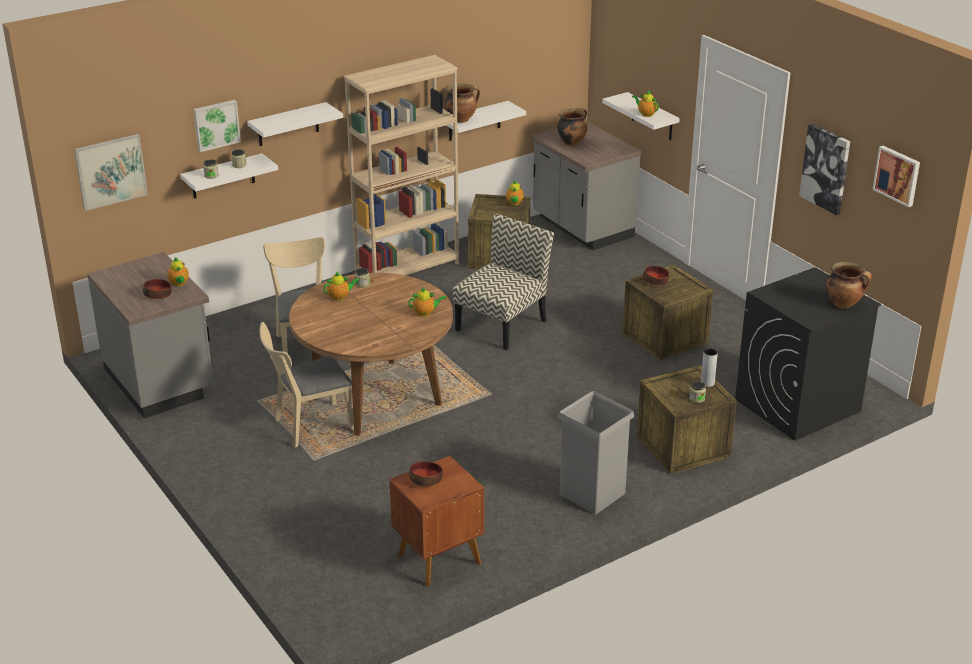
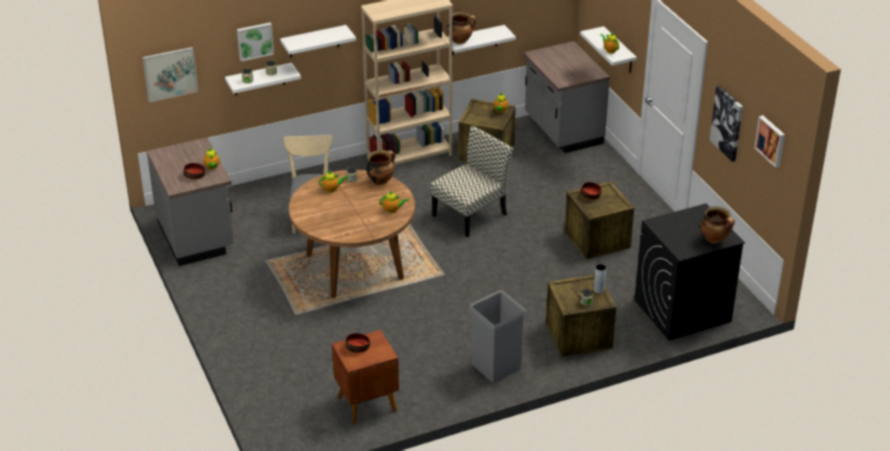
camera: 10 degrees right, 5 degrees up
beige chair [259,322,354,448] -> none
cooking pot [557,108,588,146] -> cooking pot moved to [366,150,395,185]

